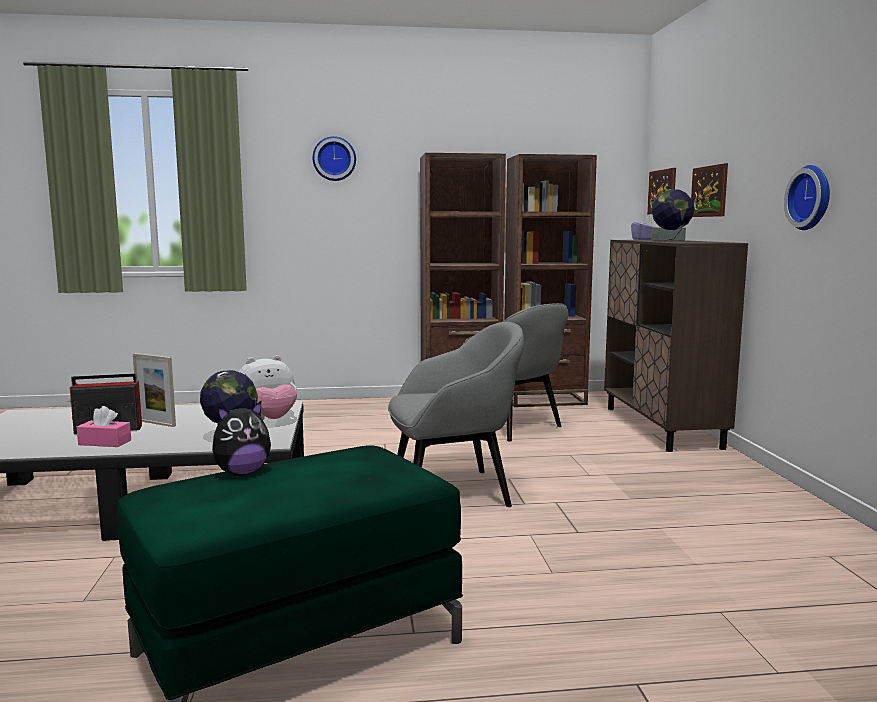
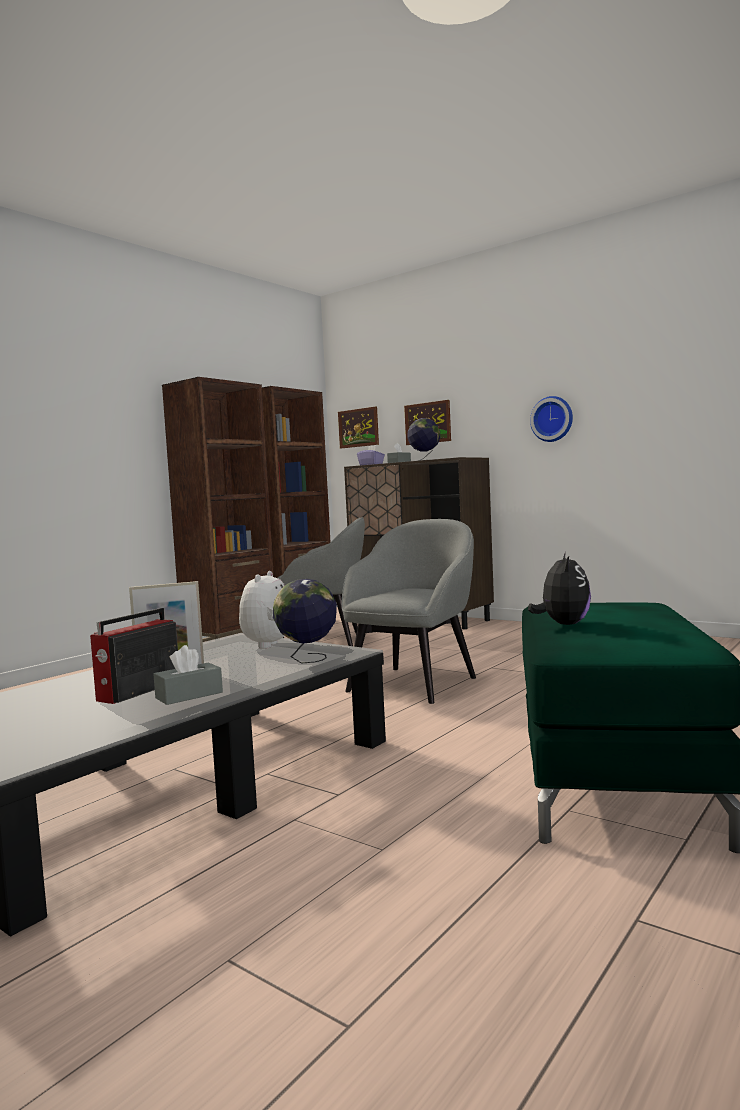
camera: 45 degrees left, 5 degrees down
pink tissue box [77,406,131,447] -> grey tissue box [153,645,223,705]
wall clock [313,136,356,181] -> none

